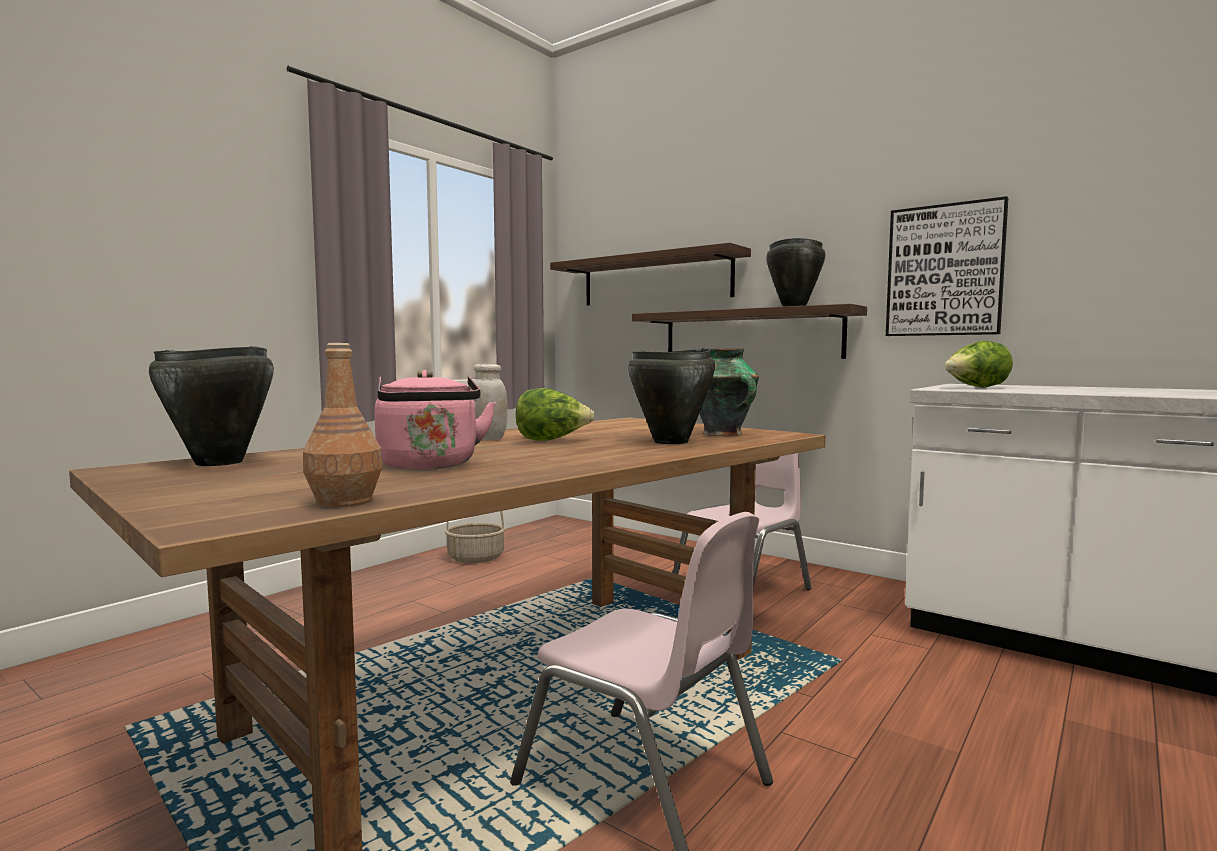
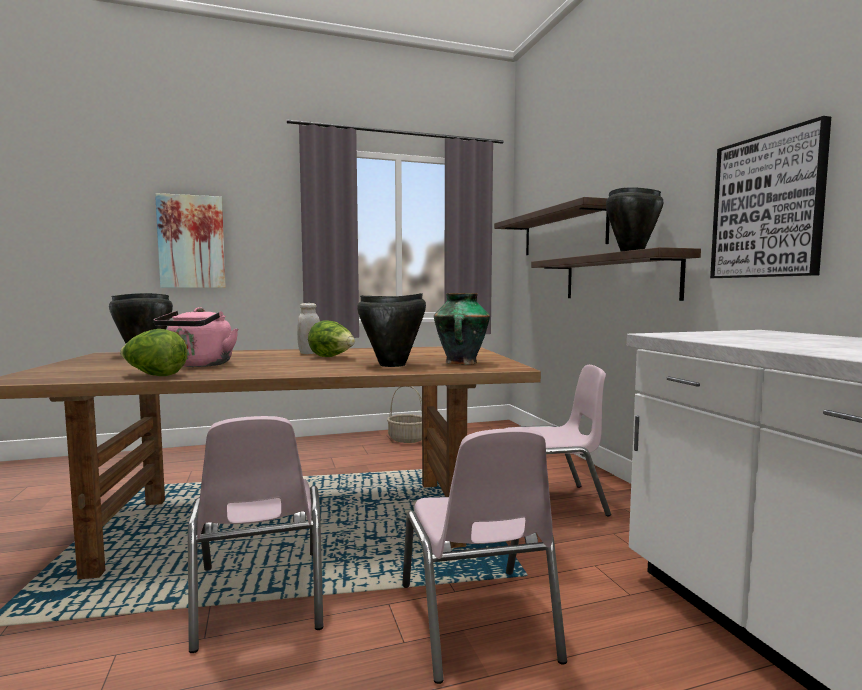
camera: 35 degrees right, 0 degrees up
brown bottle [303,343,382,508] -> none
lettuce [945,341,1013,388] -> lettuce moved to [120,329,188,376]
none -> picture [155,193,226,288]
none -> pink chair [402,428,567,684]

